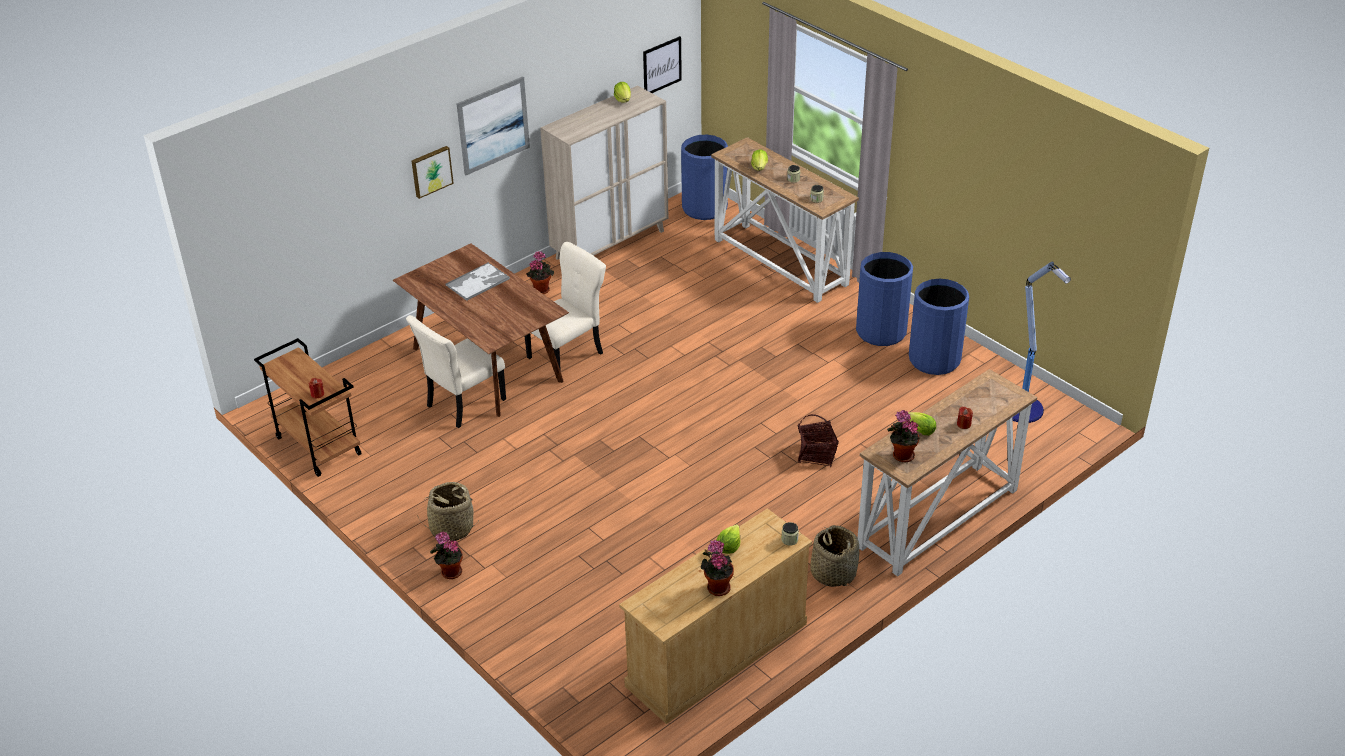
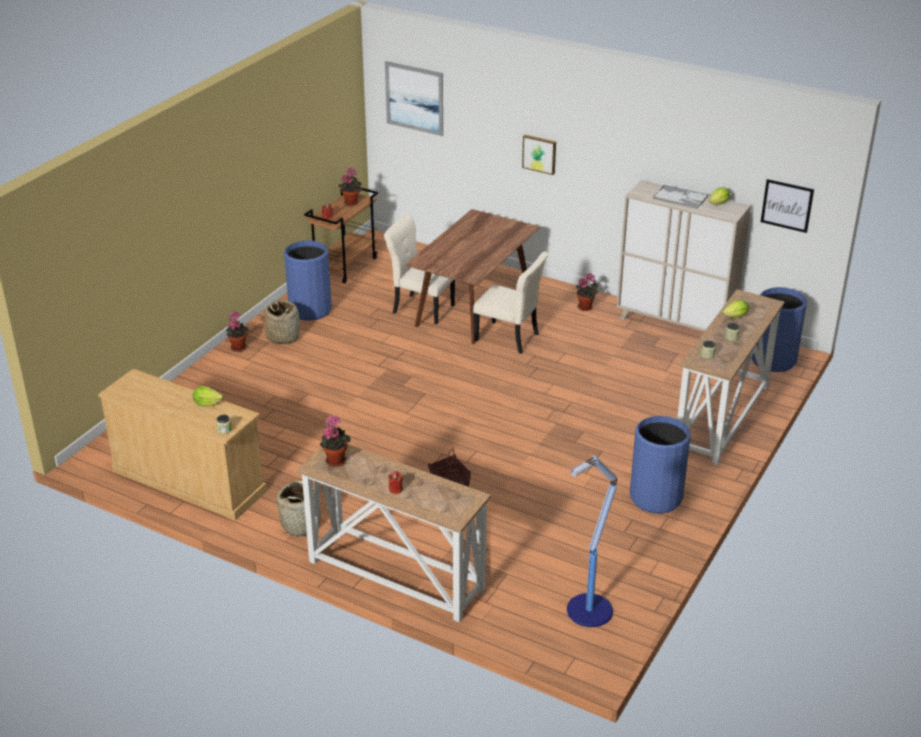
camera: 70 degrees right, 5 degrees down
tray [445,262,510,301] -> tray moved to [653,185,709,209]
picture [457,76,530,175] -> picture moved to [385,61,443,136]
potted plant [701,540,734,596] -> potted plant moved to [338,168,362,206]
lettuce [907,412,936,435] -> none
blue trash can [909,279,969,375] -> blue trash can moved to [284,240,332,321]

